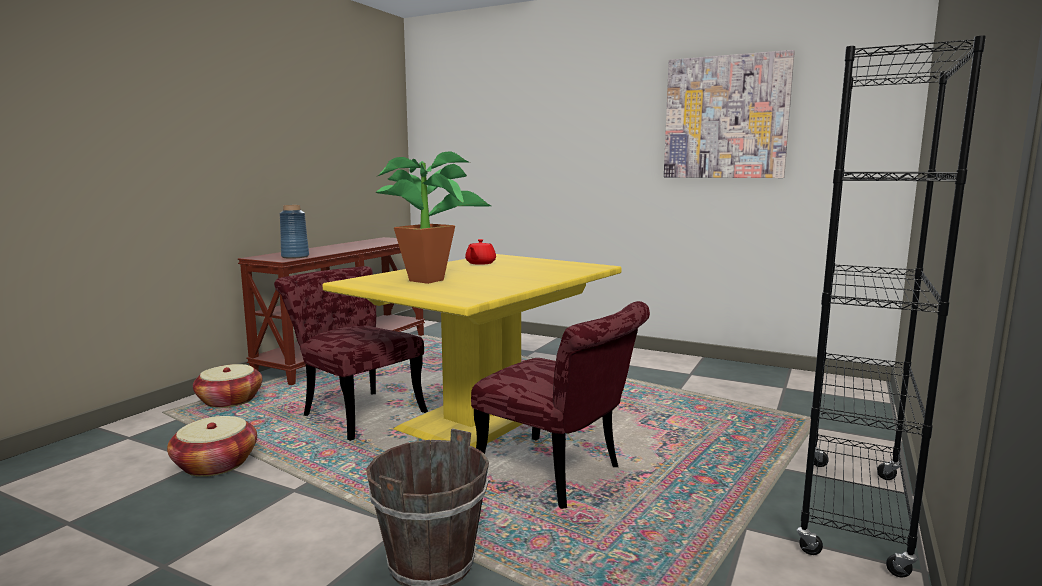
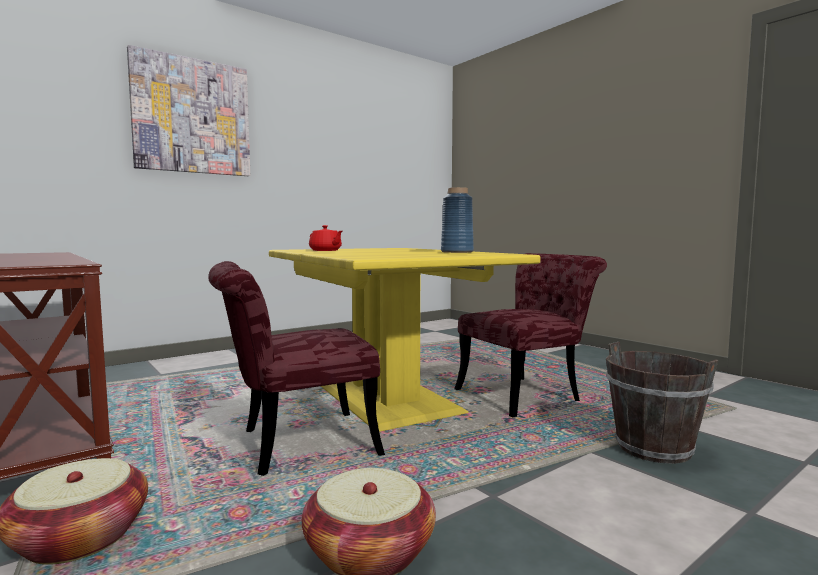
camera: 65 degrees left, 5 degrees down
blue vase [280,205,309,259] -> blue vase moved to [441,187,474,253]
potted plant [375,152,491,284] -> none
picture [664,50,795,178] -> picture moved to [127,45,250,176]
black bookcase [797,35,986,577] -> none

